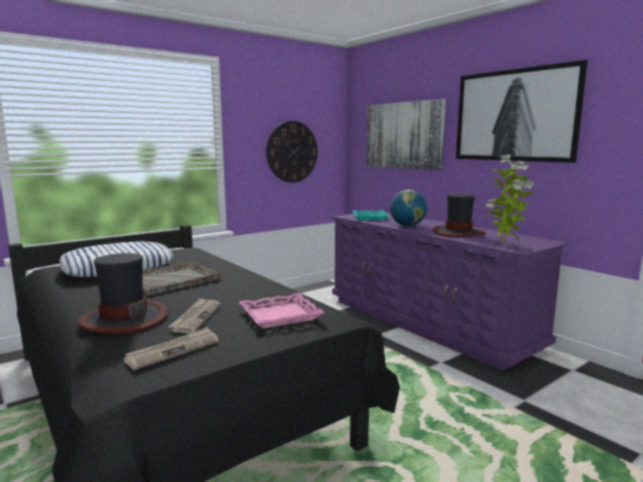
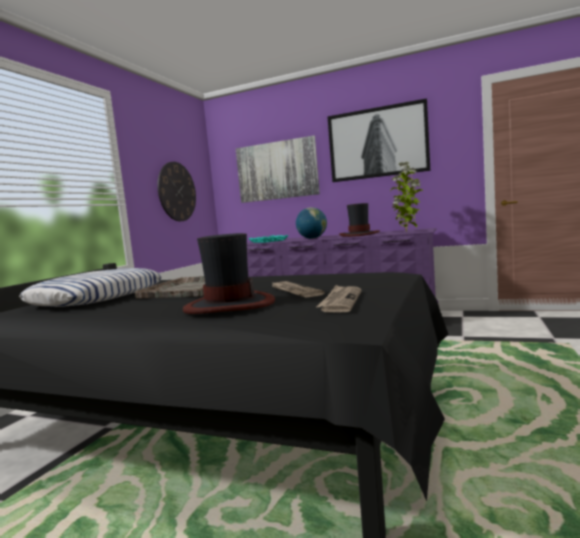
camera: 30 degrees left, 5 degrees down
pink tray [239,293,325,329] -> none

